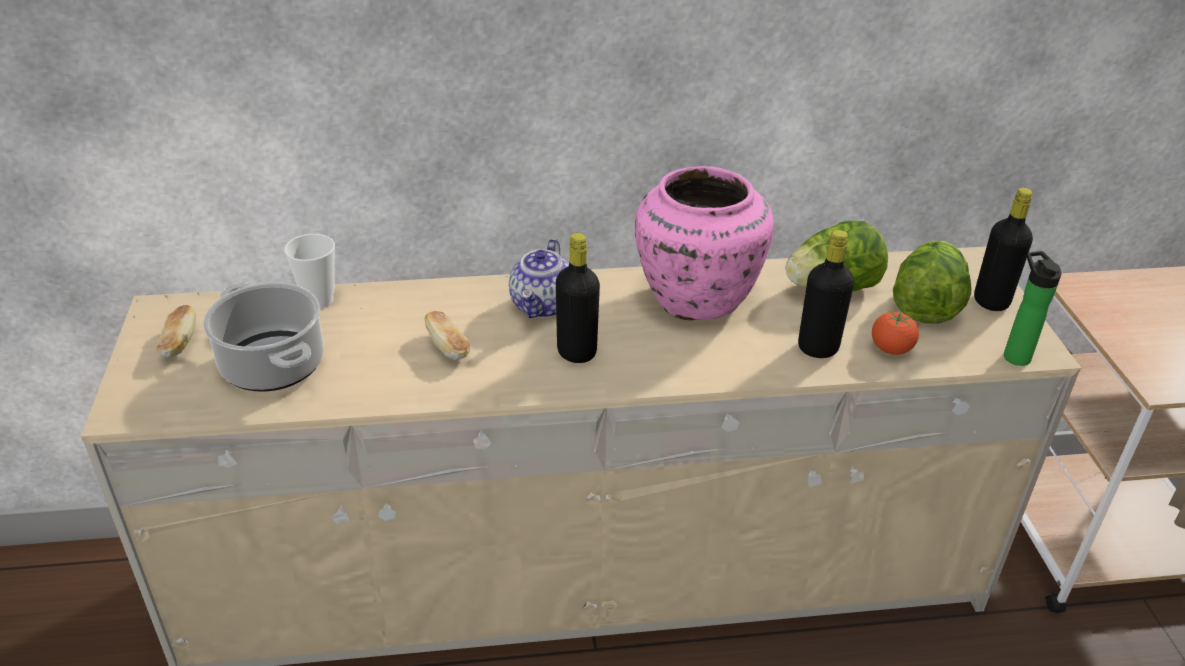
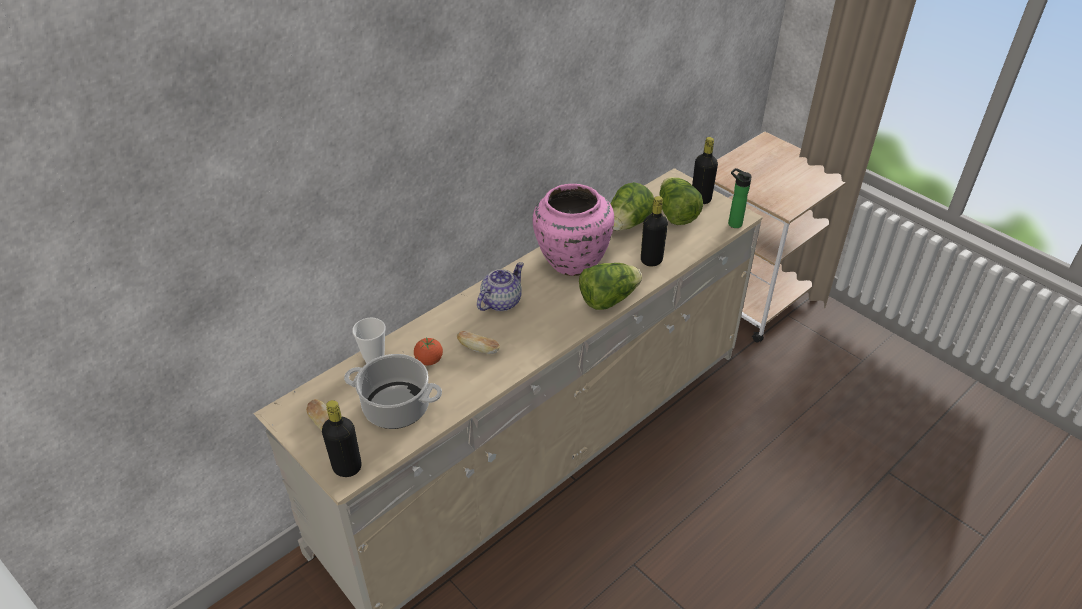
camera: 35 degrees left, 5 degrees up
teapot [509,239,569,318] -> teapot turned 120 degrees counterclockwise [477,262,524,311]
black bottle [556,233,600,363] -> black bottle moved to [322,400,362,477]
tomato [872,311,919,355] -> tomato moved to [414,338,443,365]
none -> lettuce [579,263,642,310]

